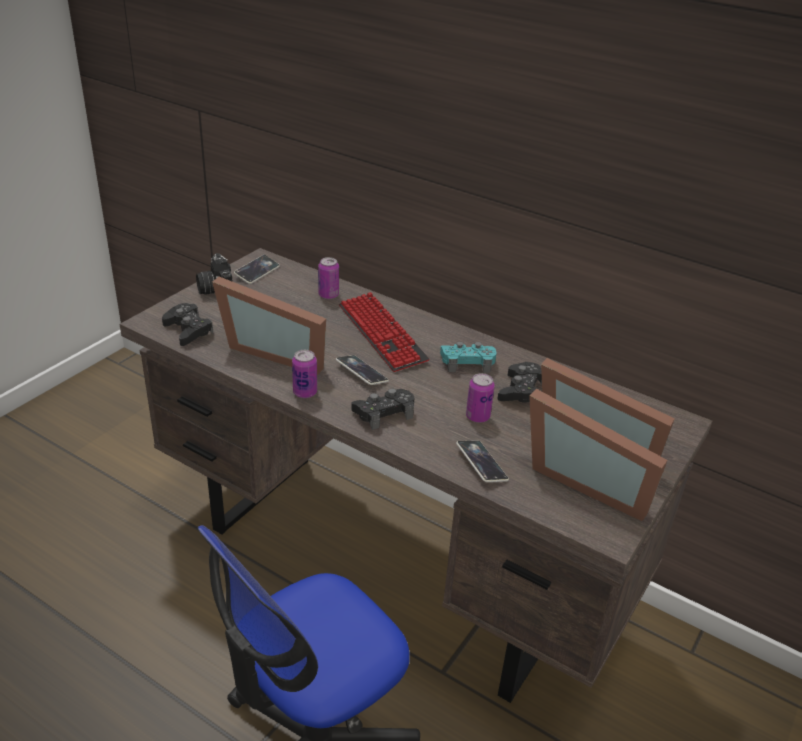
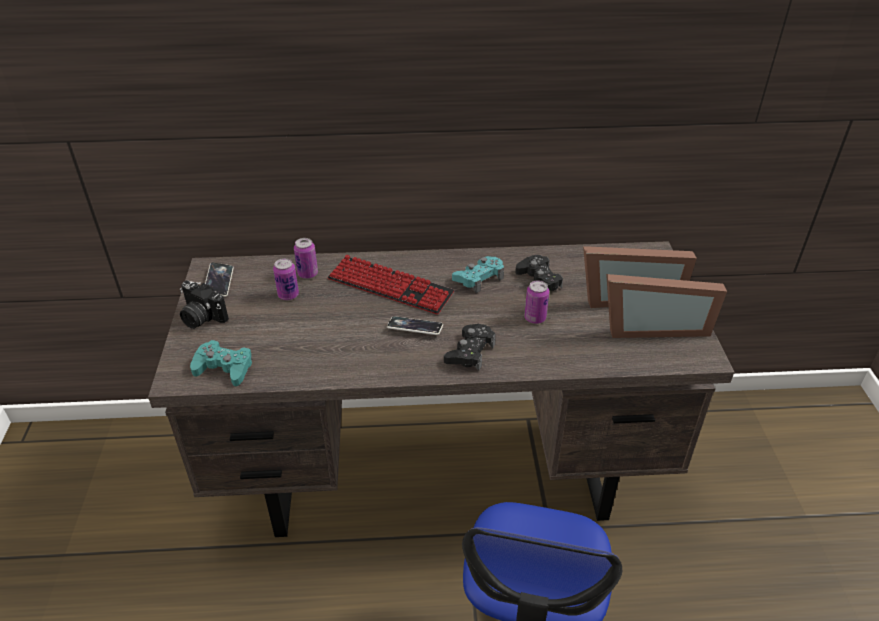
camera: 35 degrees left, 5 degrees up
black game controller [162,303,213,346] -> turquoise game controller [190,340,253,386]
picture frame [212,277,326,375] -> none
can [292,350,317,398] -> can moved to [273,258,299,300]
phone [456,441,509,482] -> none

